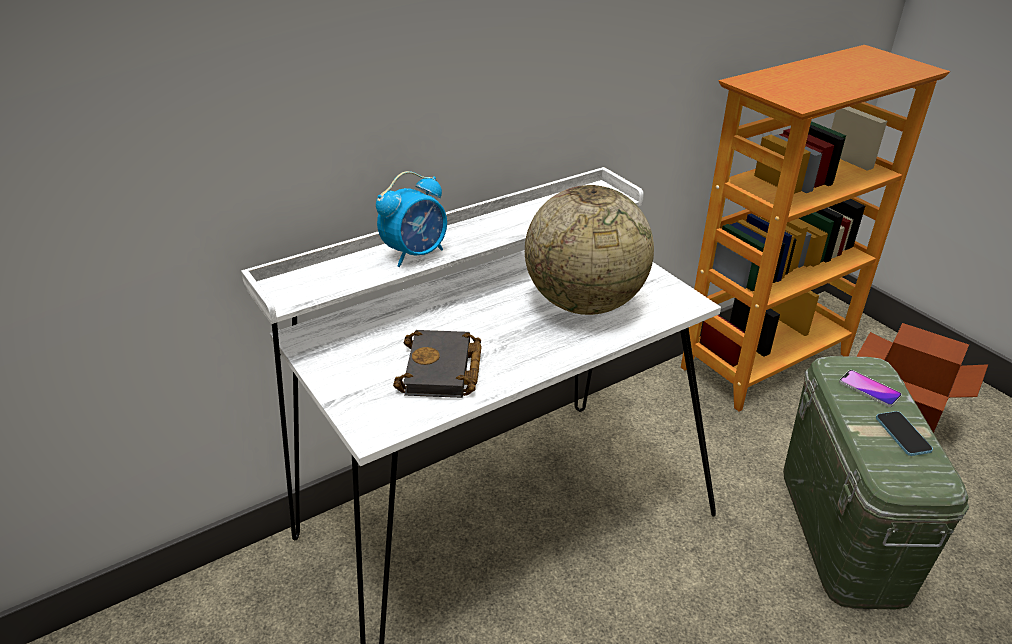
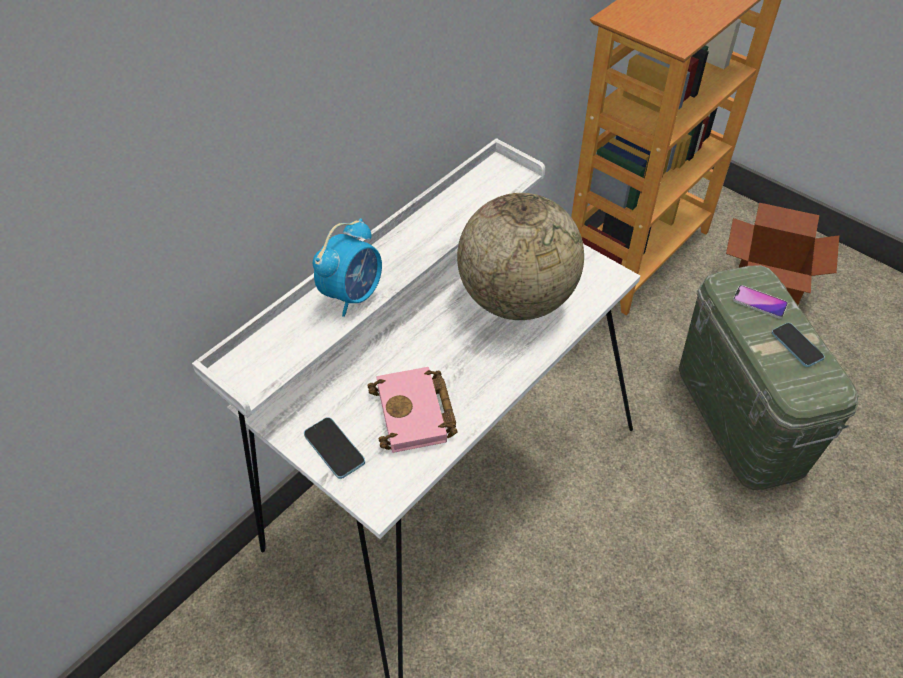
camera: 15 degrees left, 15 degrees up
black book [393,330,482,398] -> pink book [367,367,458,453]
none -> phone [304,417,365,479]

